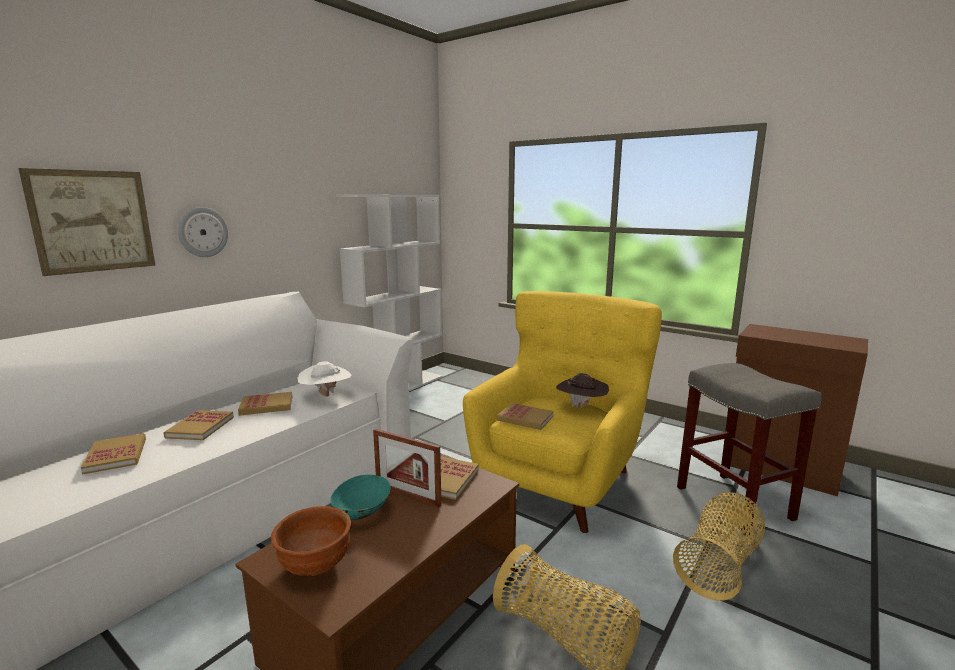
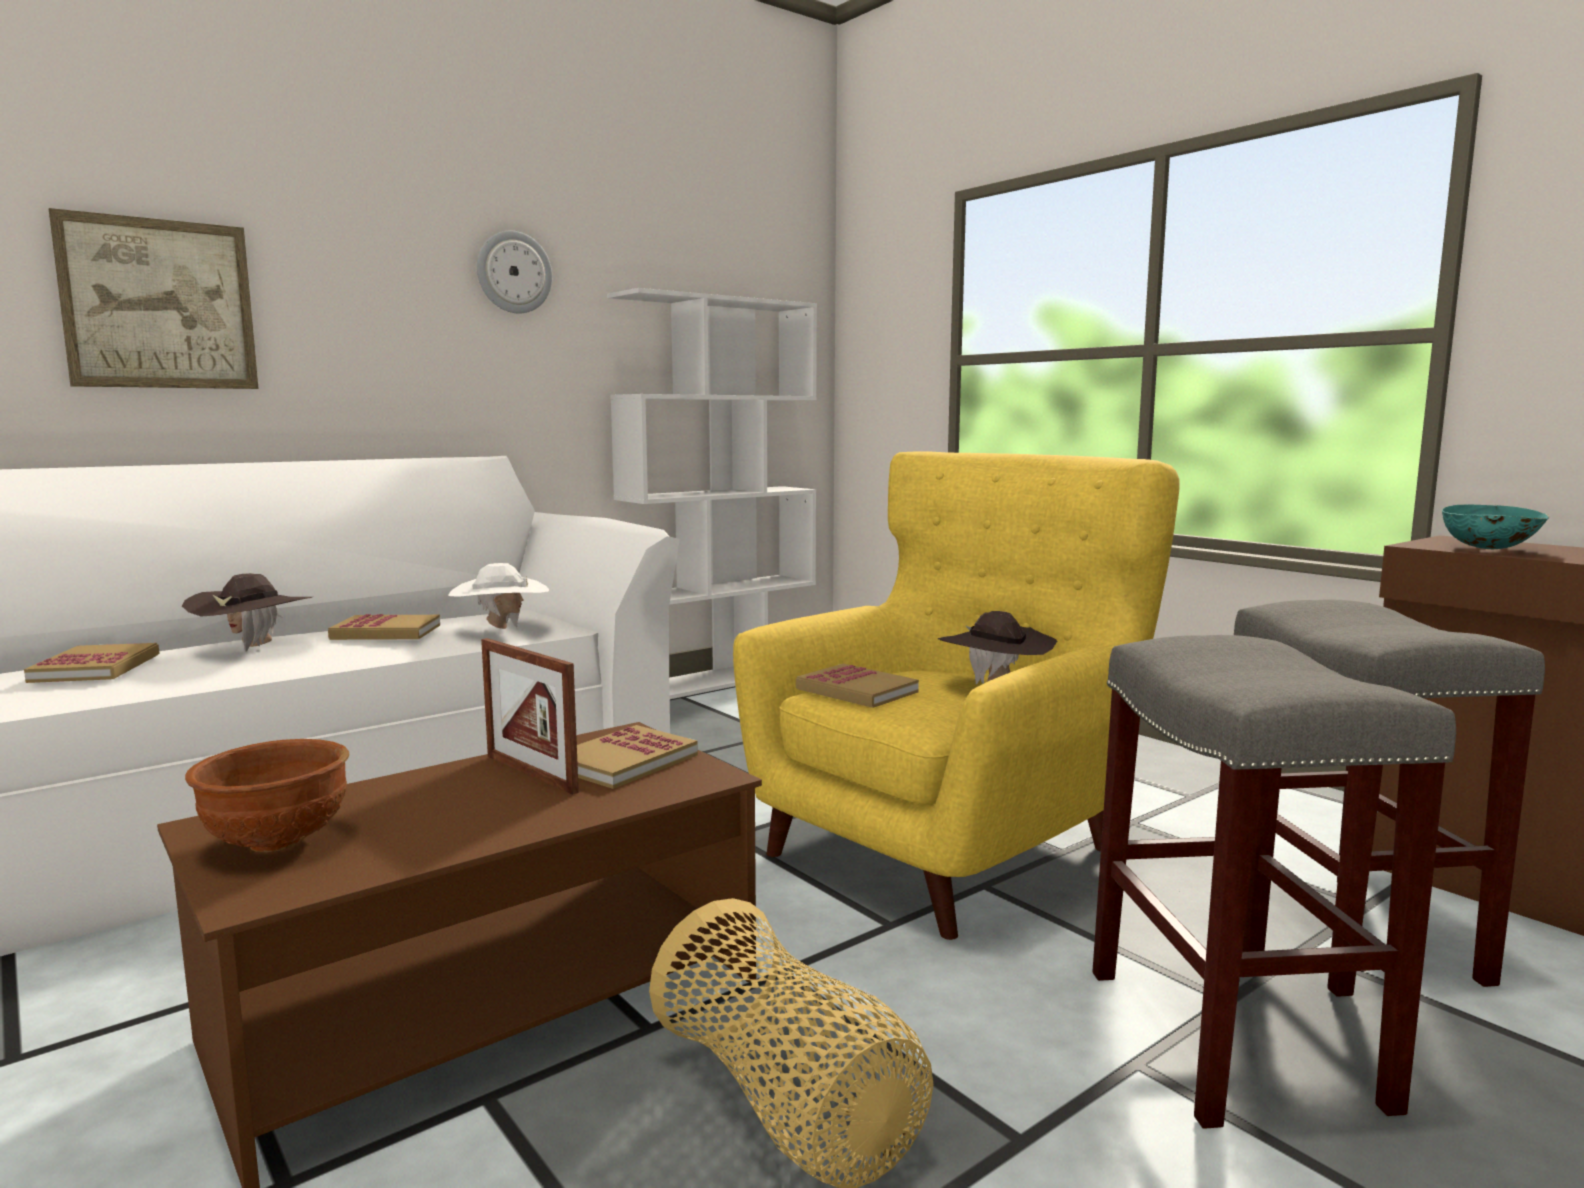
camera: 15 degrees right, 5 degrees down
book [164,410,234,440] -> brown hat [182,573,312,652]
wall clock [178,207,228,257] -> wall clock moved to [477,231,552,314]
turquoise bowl [330,475,391,520] -> turquoise bowl moved to [1442,504,1549,549]
basket [673,492,765,601] -> grey stool [1092,635,1456,1129]

